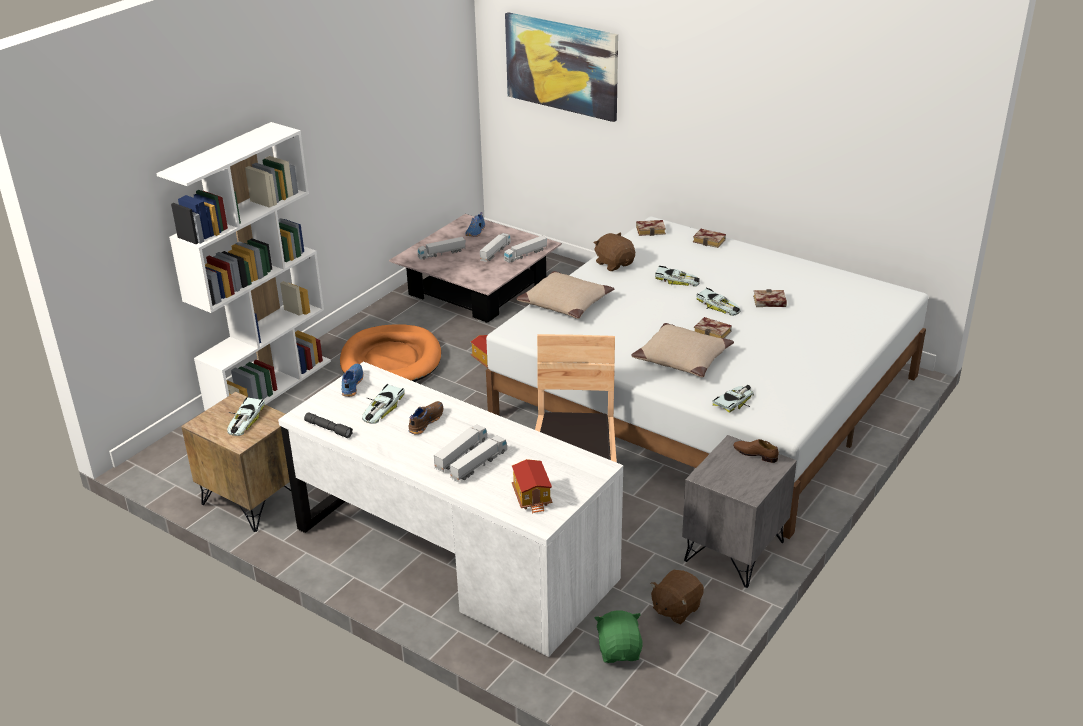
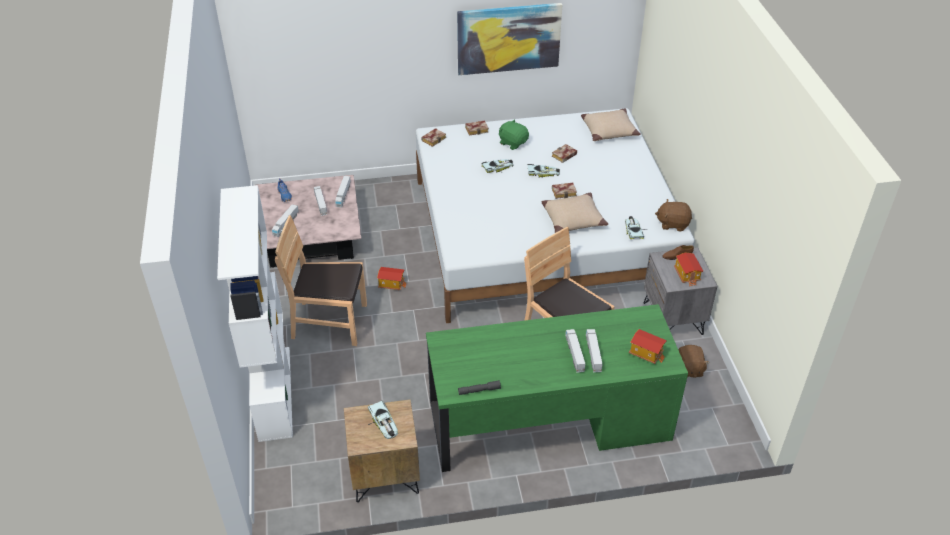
camera: 45 degrees left, 10 degrees up
white desk [278,361,623,657] -> green desk [426,304,688,472]
orange dog bed [340,324,441,382] -> brown chair [275,215,367,346]
blue shoe [341,364,363,397] -> none
toy car [362,384,405,424] -> none
brown shoe [408,401,443,435] -> none
picture [505,12,618,122] -> picture moved to [457,3,562,75]
beige pillow [517,271,614,319] -> beige pillow moved to [581,109,641,141]
brown plush toy [594,232,635,271] -> brown plush toy moved to [655,199,692,232]
green plush toy [595,610,643,663] -> green plush toy moved to [499,119,529,150]
none -> toy house [674,252,703,286]

